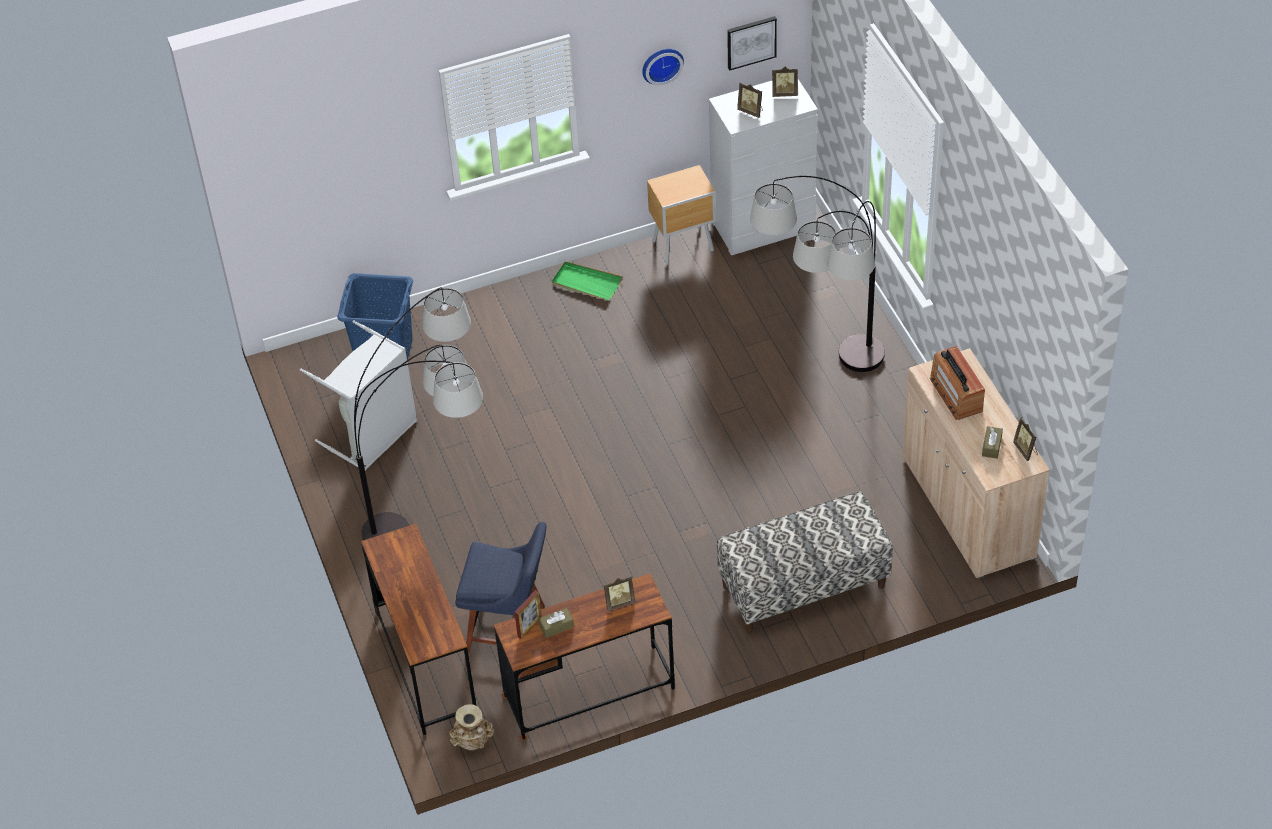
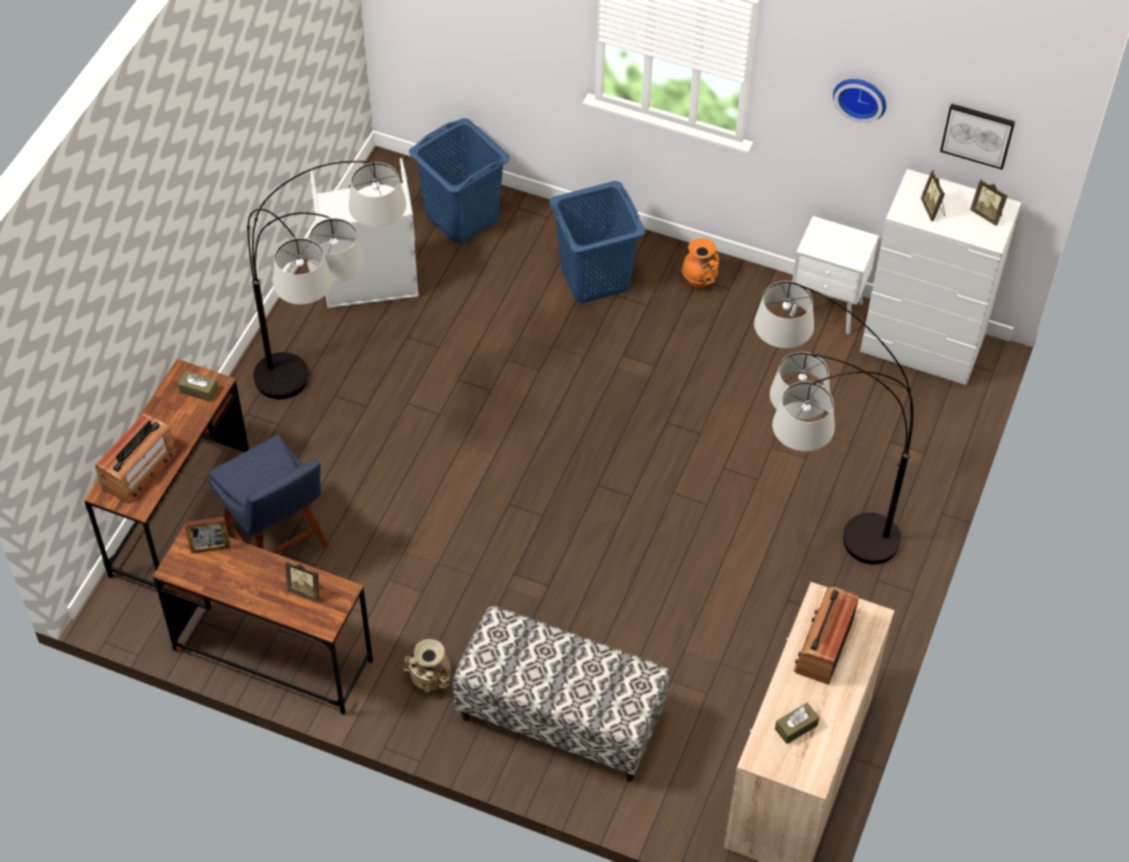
camera: 40 degrees right, 5 degrees up
beige vase [449,704,494,750] -> beige vase moved to [403,639,451,693]
brown tissue box [539,608,574,638] -> brown tissue box moved to [178,371,218,402]
green tray [552,261,622,301] -> orange vase [682,238,720,288]
brown nightstand [647,165,716,265] -> white nightstand [790,216,879,335]
picture frame [1013,417,1038,461] -> none
none -> radio [95,412,177,504]
none -> blue laundry basket [549,181,645,303]

